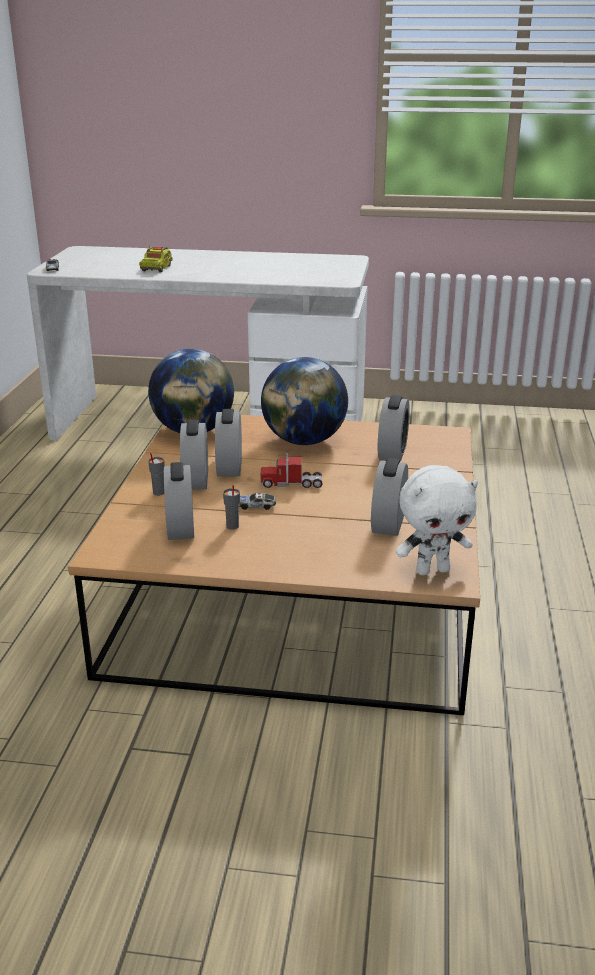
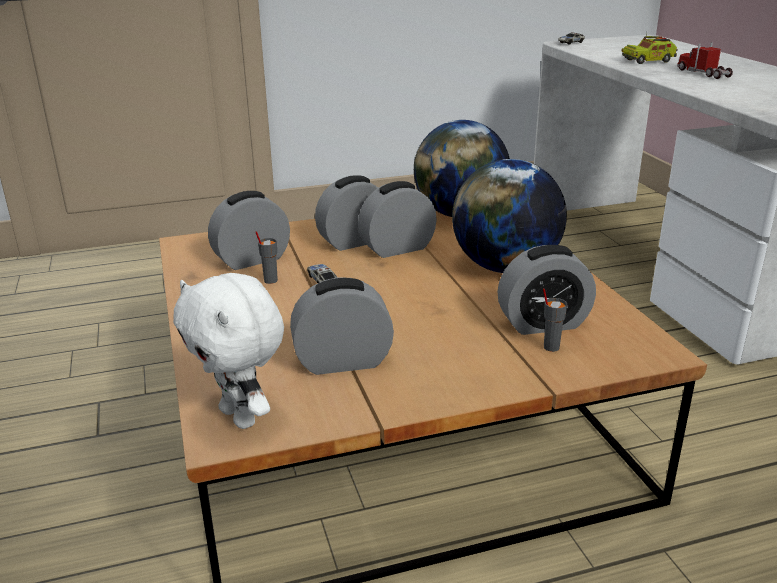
camera: 65 degrees right, 0 degrees up
grey cup [148,453,164,496] -> grey cup moved to [543,288,567,352]
toy truck [261,452,323,488] -> toy truck moved to [677,42,733,79]

